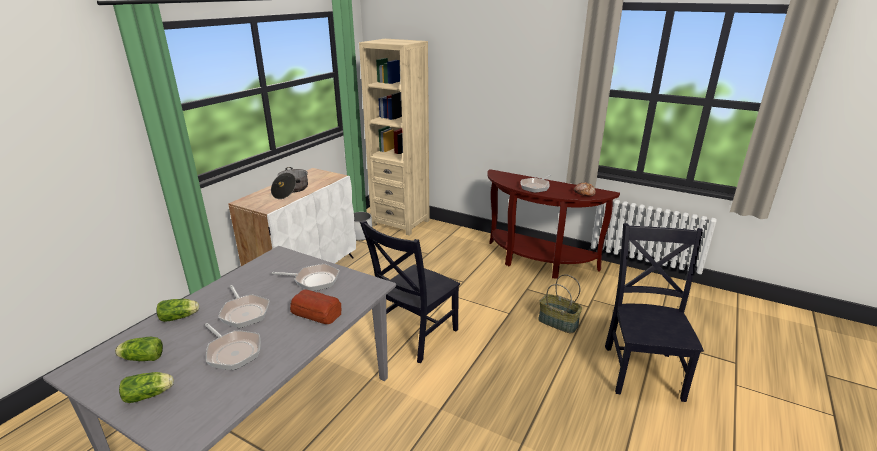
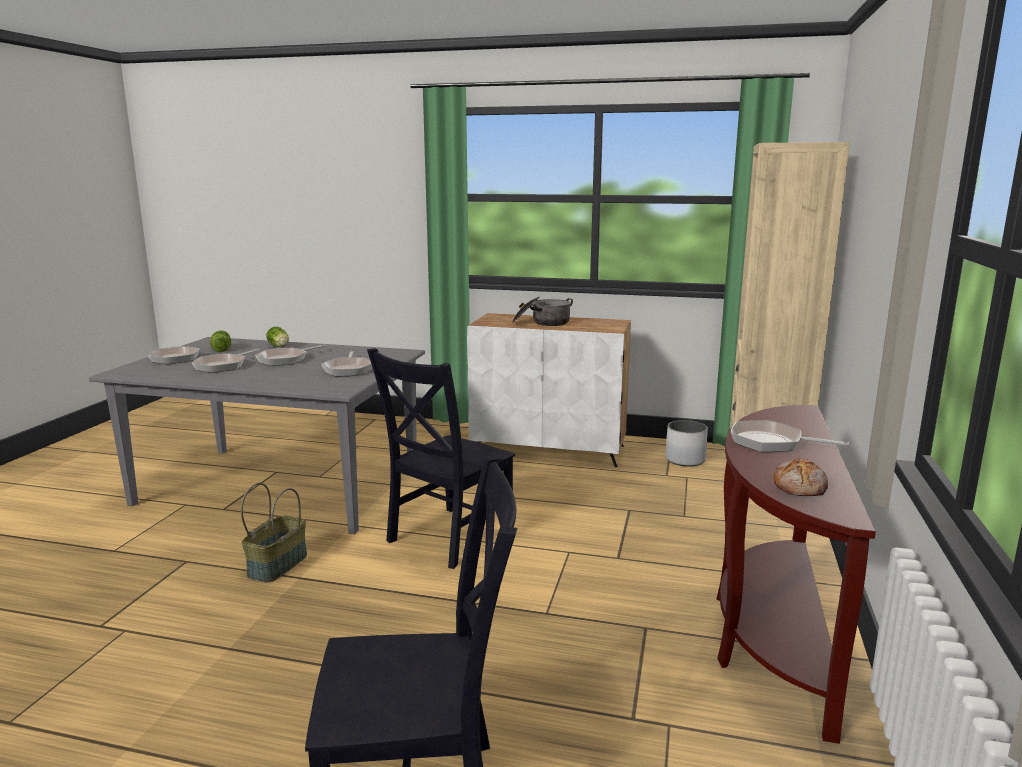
camera: 75 degrees right, 10 degrees down
lettuce [119,372,174,403] -> frying pan [148,343,200,364]
bread [290,289,341,324] -> none
black chair [360,220,460,363] -> black chair turned 75 degrees counterclockwise [367,348,515,569]
basket [538,274,582,333] -> basket moved to [241,483,307,582]

